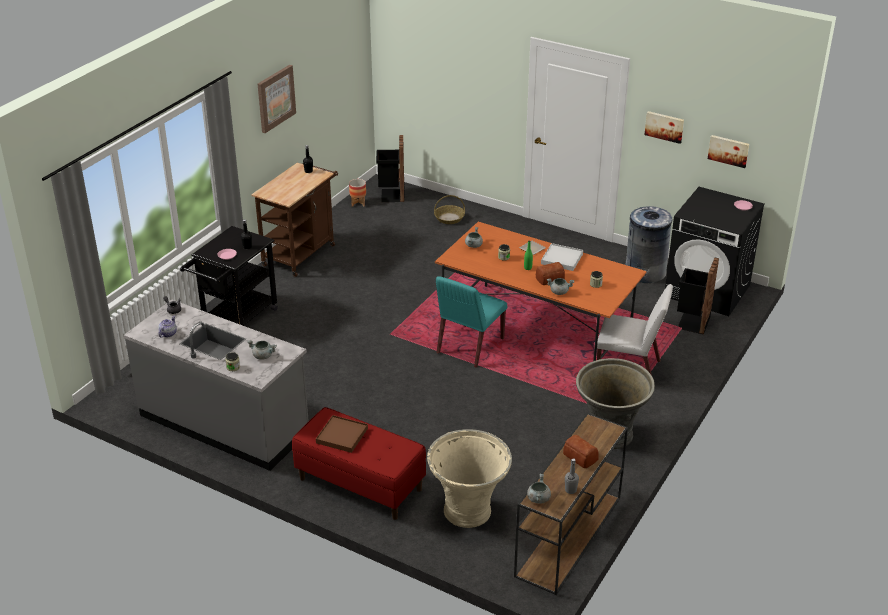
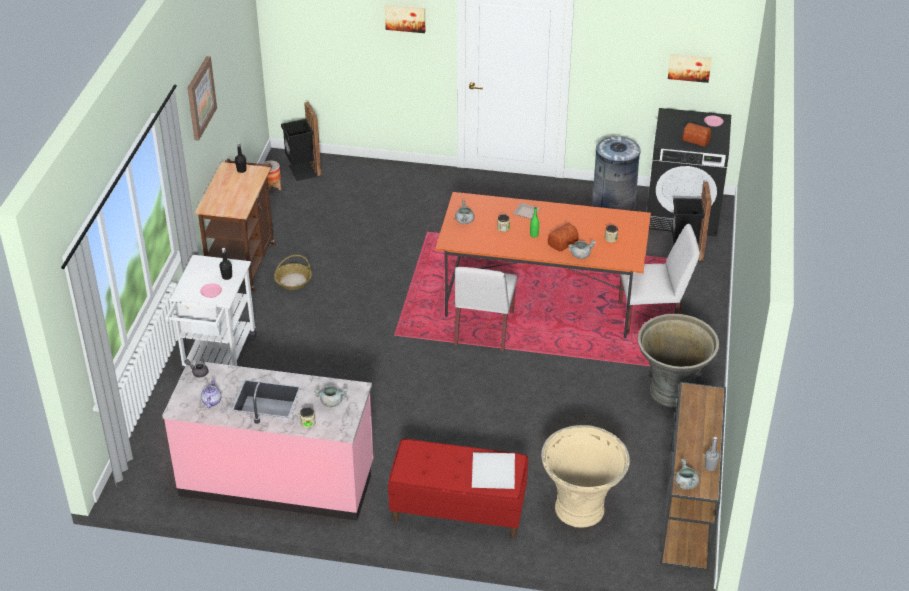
camera: 20 degrees left, 5 degrees up
grey counter [124,300,309,471] -> pink counter [162,360,373,521]
black cart [180,226,278,326] -> white cart [166,255,257,370]
brown tray [316,415,368,453] -> none
basket [434,195,465,224] -> basket moved to [274,255,312,290]
turquoise chair [436,276,507,368] -> white chair [454,267,517,352]
white tray [541,243,583,271] -> white tray moved to [472,452,515,489]
bread [563,435,599,468] -> bread moved to [682,123,711,146]
picture [644,111,684,144] -> picture moved to [385,5,425,33]

